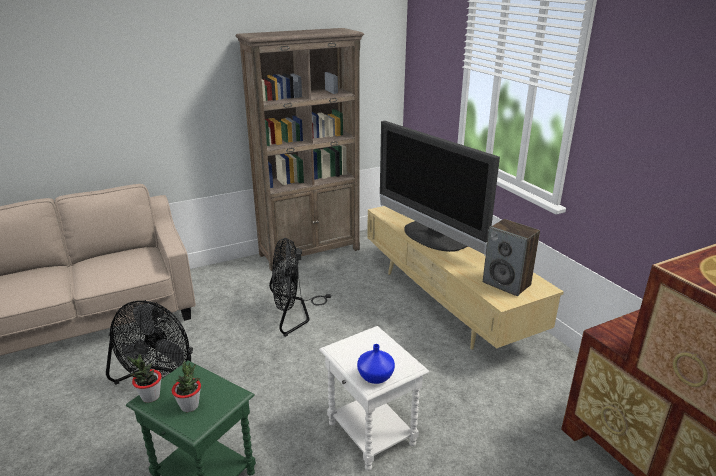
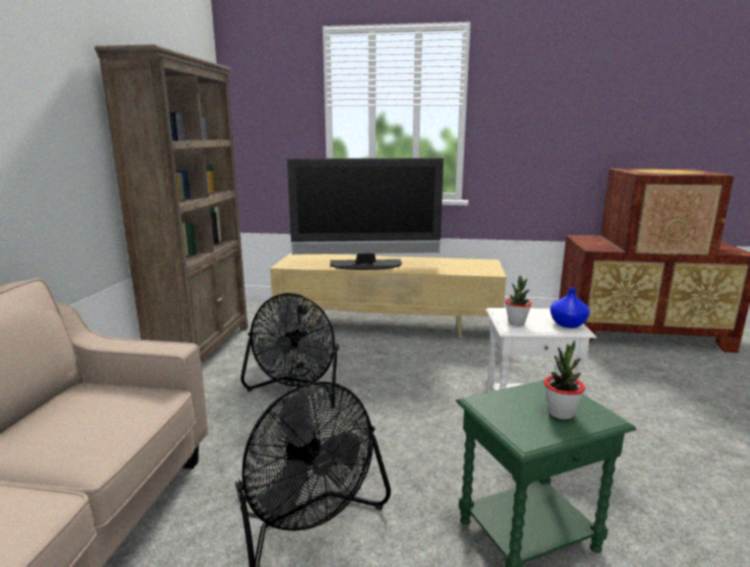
camera: 55 degrees left, 10 degrees down
potted plant [127,354,161,403] -> potted plant moved to [505,276,532,326]
speaker [483,219,540,296] -> none

